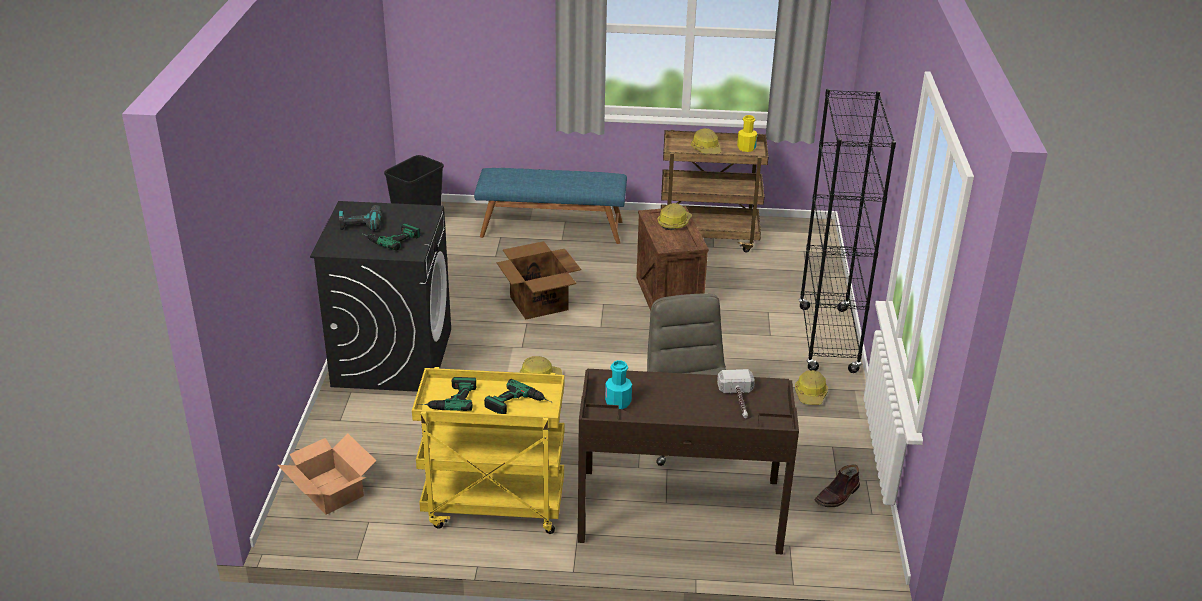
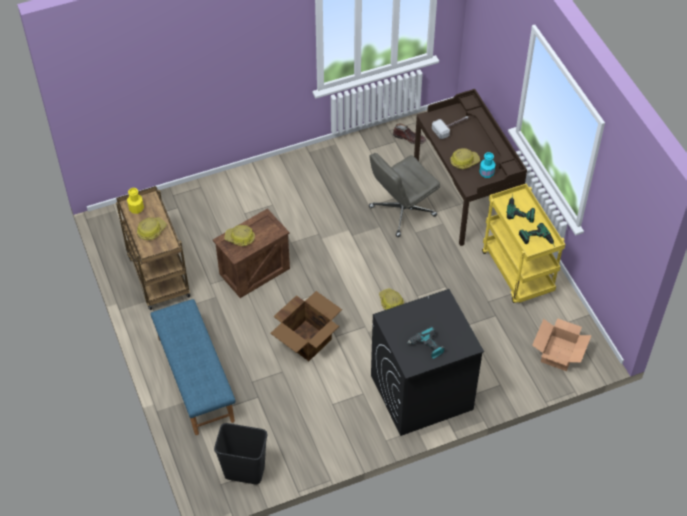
camera: 115 degrees left, 20 degrees up
power drill [361,223,421,251] -> none
hard hat [795,370,828,405] -> hard hat moved to [450,148,480,169]
black bookcase [799,89,896,373] -> none

